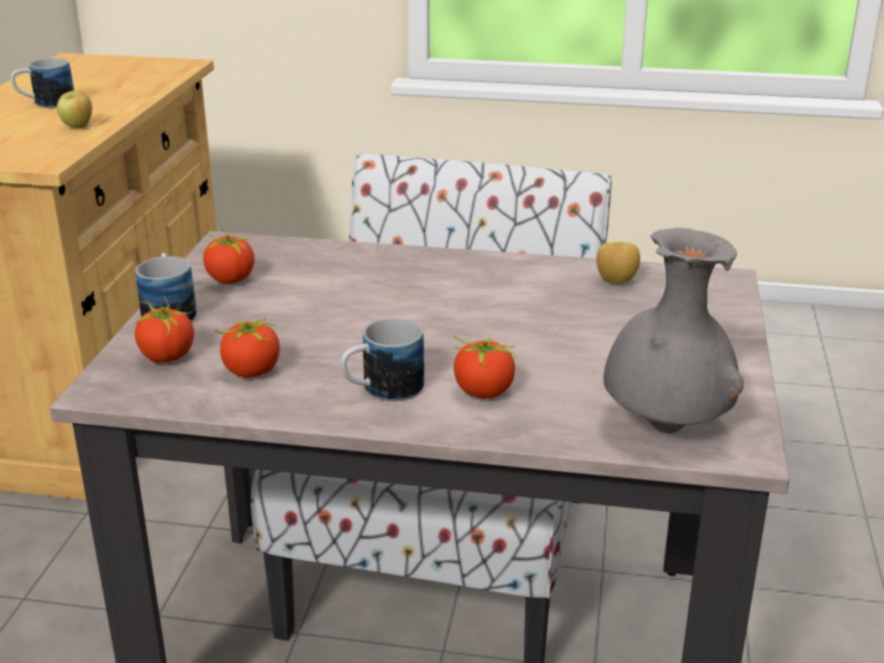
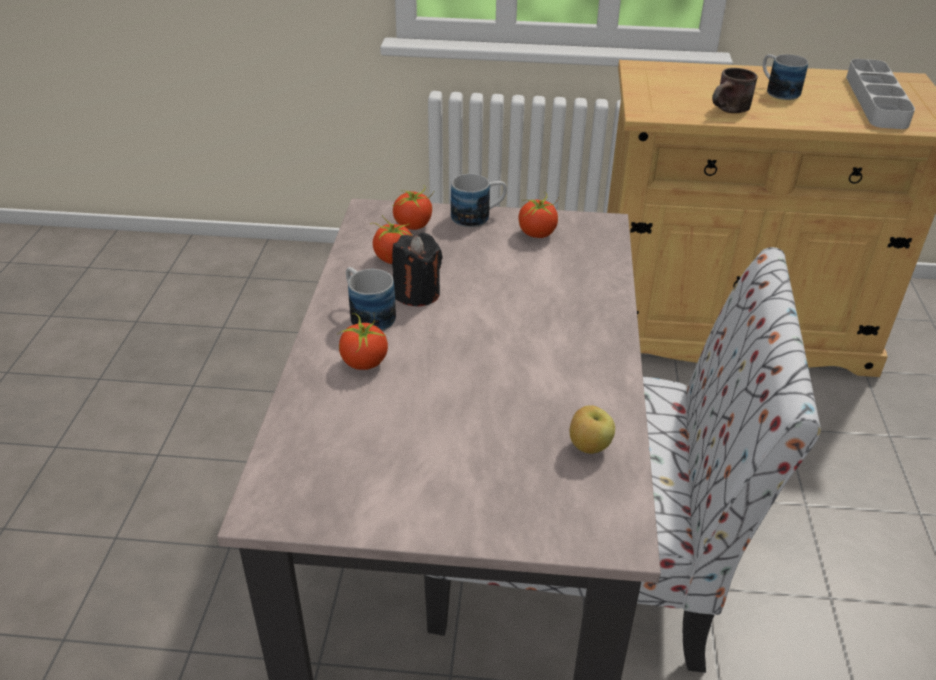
camera: 85 degrees right, 10 degrees up
apple [57,90,92,128] -> brown mug [712,68,758,113]
grey vase [603,228,744,434] -> none
none -> black candle [392,233,443,306]
none -> grey tray [846,59,915,129]

